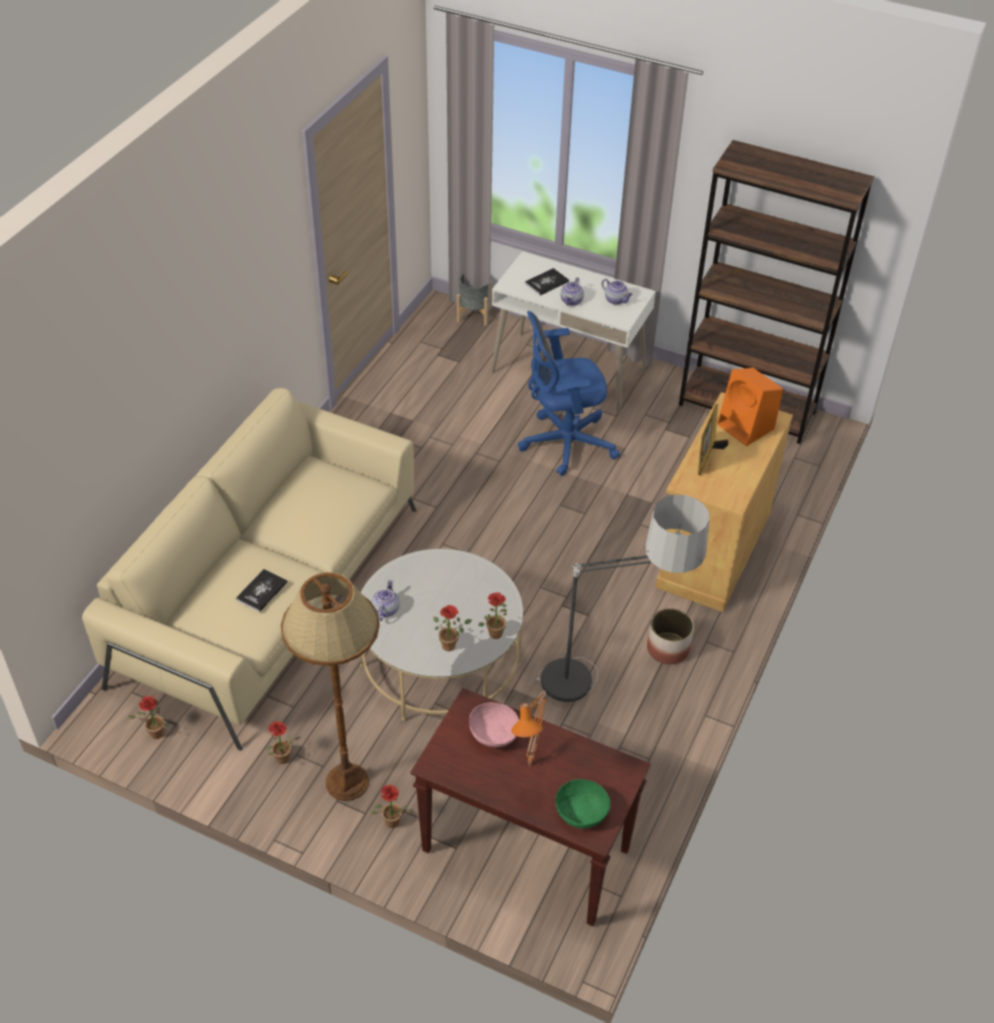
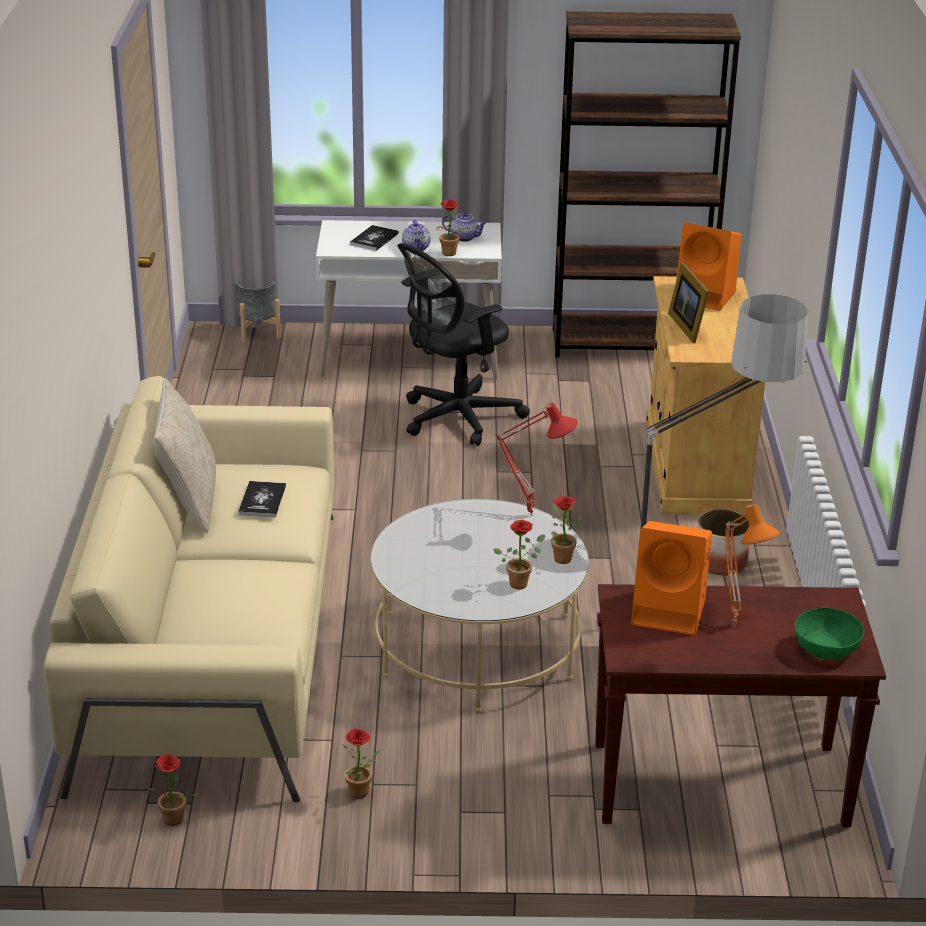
camera: 25 degrees left, 15 degrees down
book [236,569,288,612] -> book moved to [238,481,286,518]
brown floor lamp [281,572,380,801] -> none
potted plant [371,785,412,828] -> potted plant moved to [437,199,470,256]
teapot [372,580,400,621] -> none
pink bowl [469,703,519,747] -> orange speaker [631,521,712,635]
blue office chair [518,311,620,476] -> black office chair [397,243,530,446]
none -> beige pillow [154,378,216,533]
none -> red table lamp [496,403,578,516]

